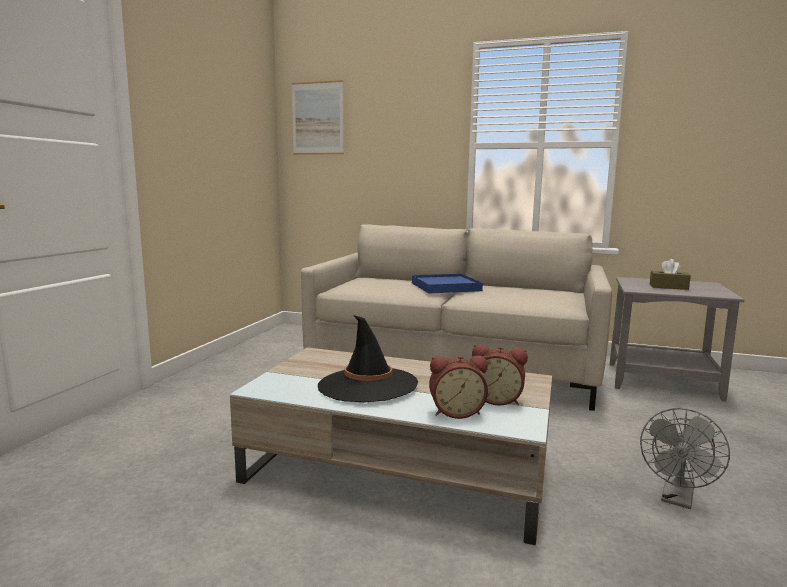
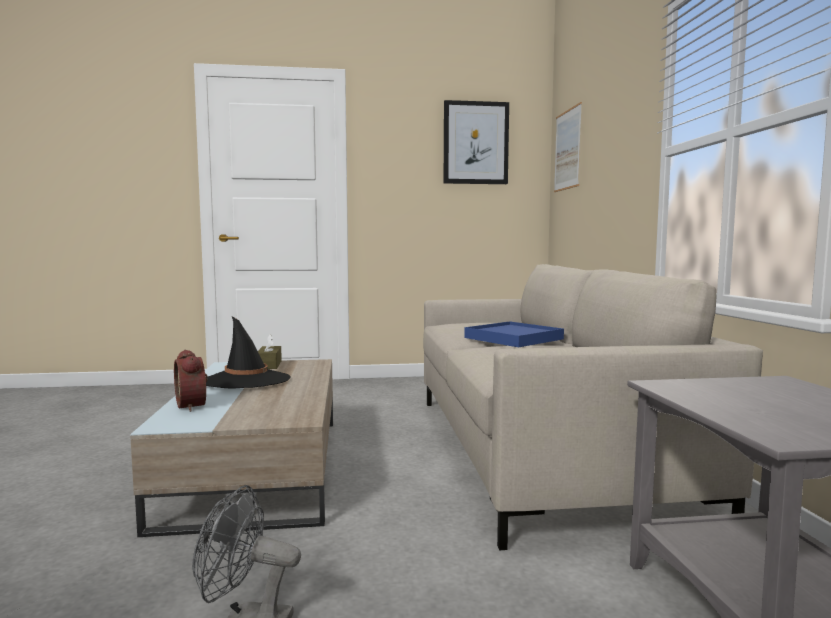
camera: 65 degrees right, 5 degrees down
alarm clock [472,345,528,406] -> none
brown tissue box [650,259,691,290] -> brown tissue box moved to [258,334,282,369]
none -> picture [444,100,509,184]

